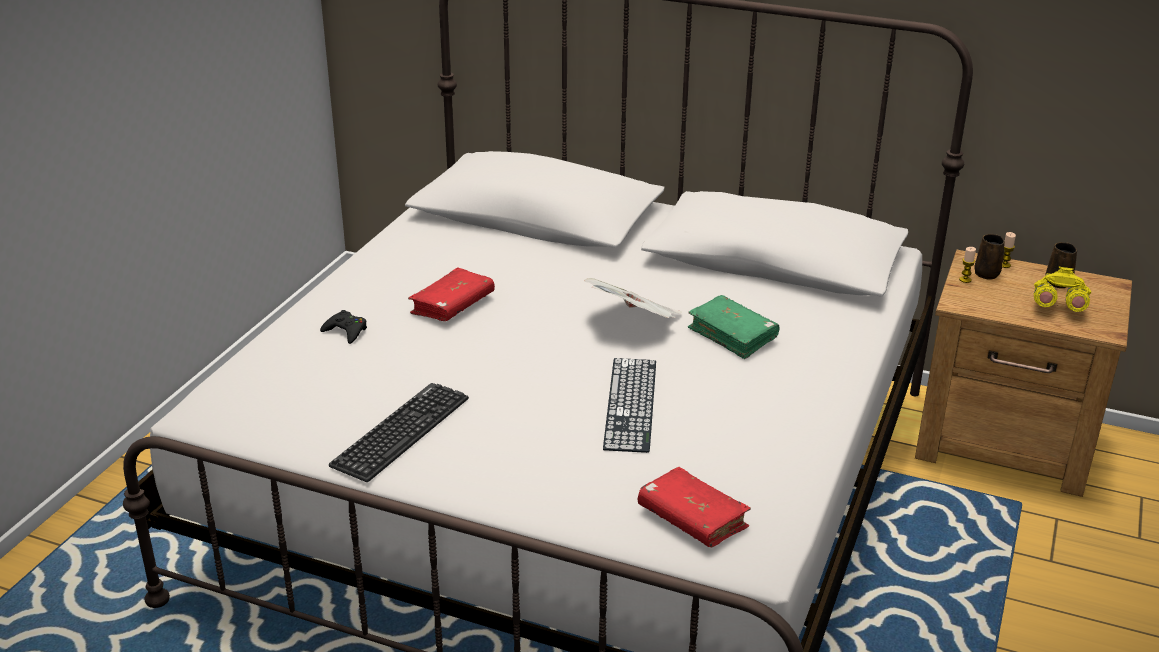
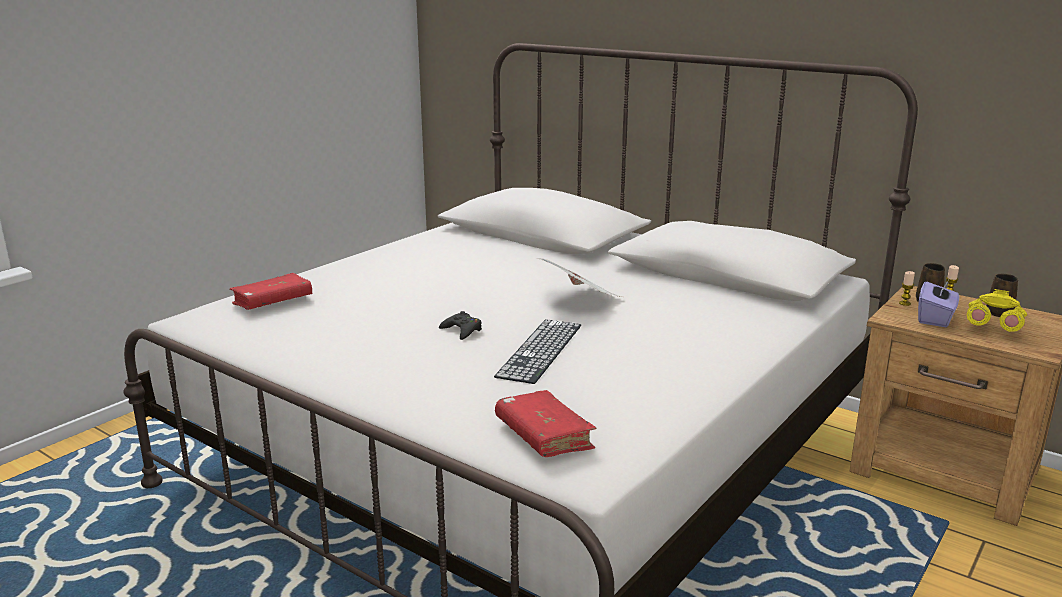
camera: 15 degrees right, 10 degrees down
black game controller [320,310,367,344] -> black game controller moved to [439,311,482,340]
keyboard [329,383,469,482] -> none
red book [408,267,495,321] -> red book moved to [229,273,312,310]
green book [688,295,779,359] -> none
none -> purple tissue box [918,278,959,327]

